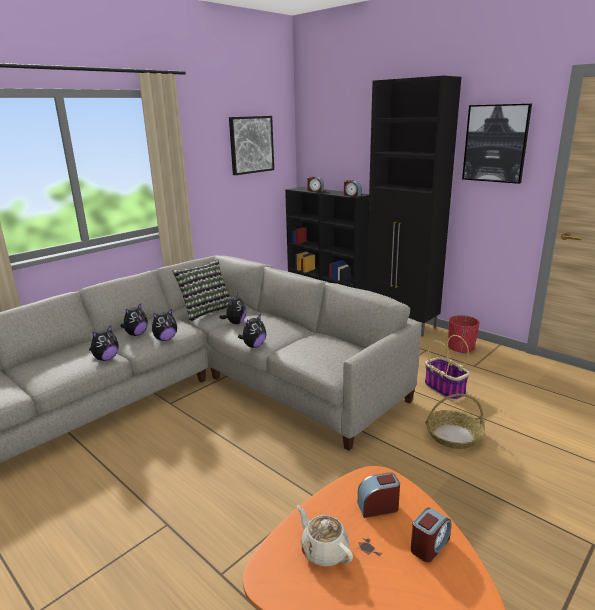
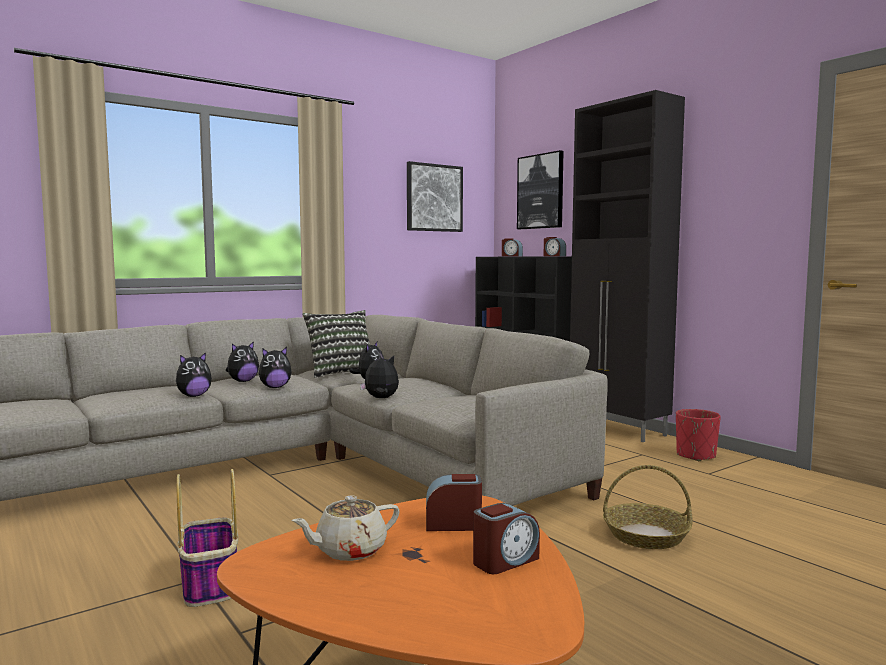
camera: 10 degrees right, 15 degrees down
plush toy [238,314,266,348] -> plush toy turned 135 degrees counterclockwise [360,355,399,398]
beige teapot [297,505,353,567] -> beige teapot turned 90 degrees counterclockwise [291,496,400,561]
basket [425,335,469,401] -> basket moved to [177,469,238,607]
picture [462,104,532,184] -> picture moved to [517,150,564,229]

